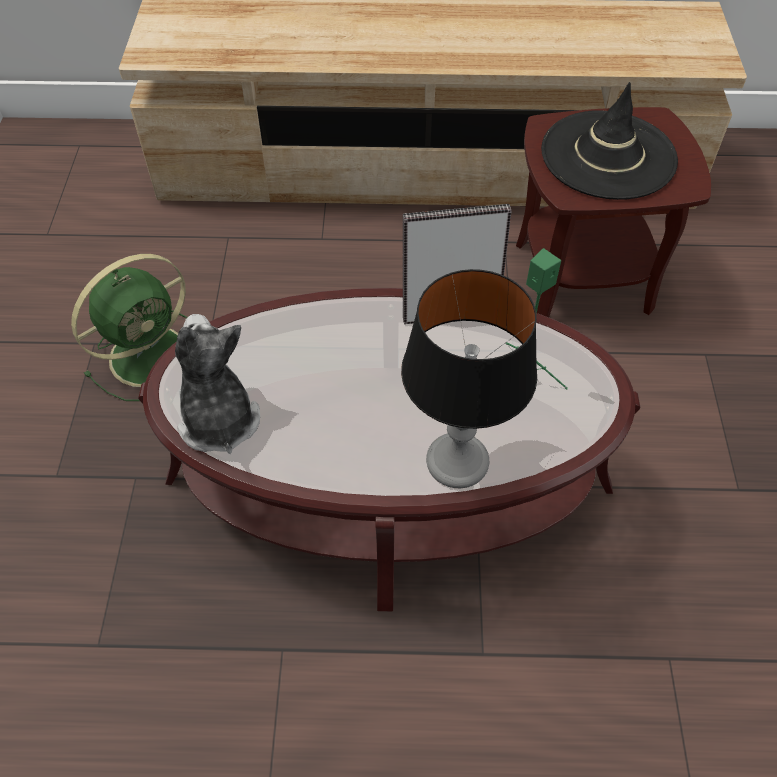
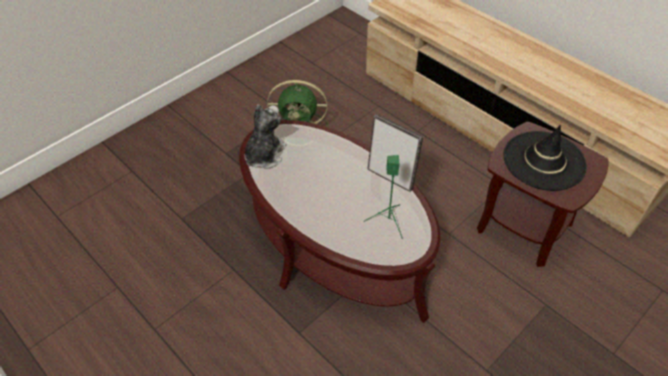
camera: 45 degrees right, 5 degrees down
table lamp [401,269,537,488] -> none

